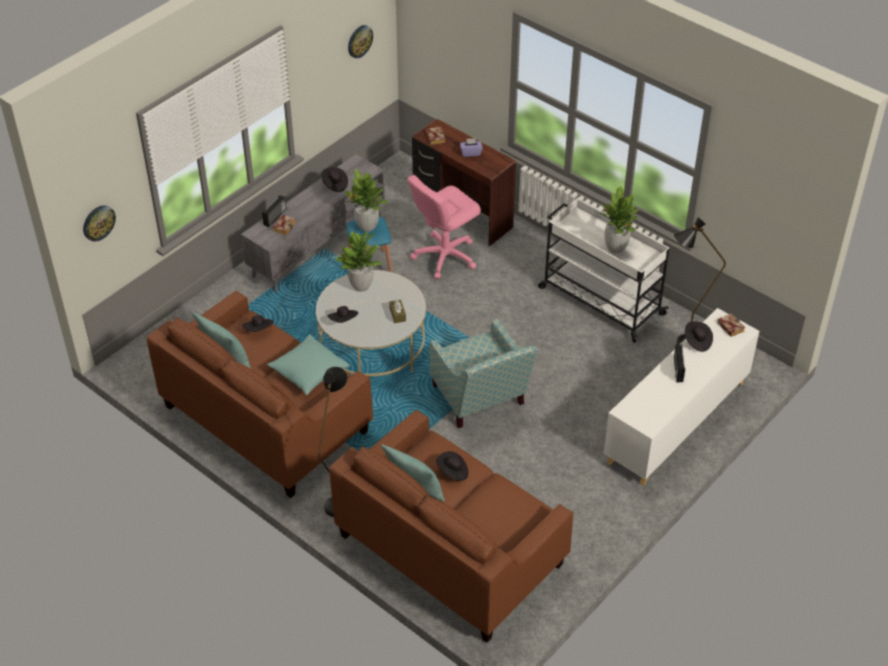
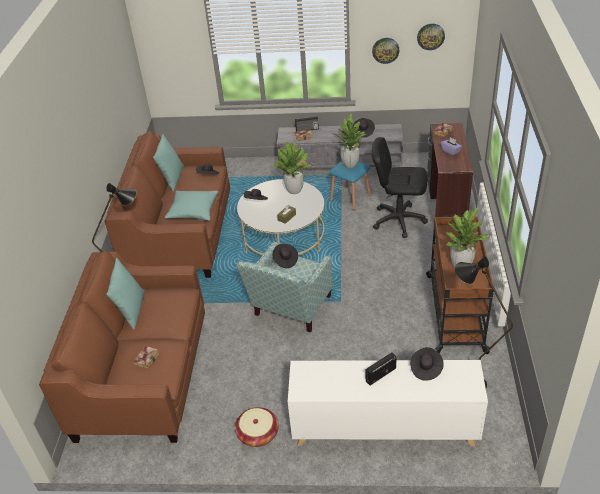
camera: 55 degrees right, 5 degrees down
wall clock [83,205,116,241] -> wall clock moved to [372,38,399,64]
pink office chair [407,175,481,279] -> black office chair [372,137,428,238]
black hat [436,451,468,481] -> black hat moved to [273,244,298,268]
white cart [538,198,670,343] -> brown cart [426,215,494,354]
book [717,313,745,337] -> book moved to [133,346,160,369]
none -> basket [235,407,279,447]

